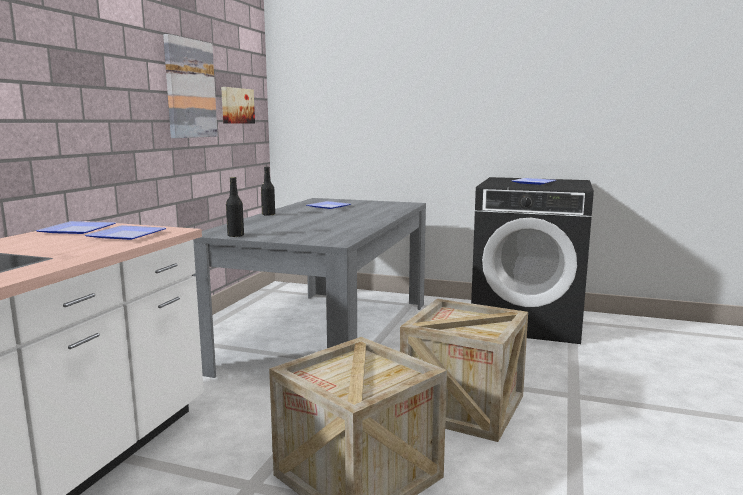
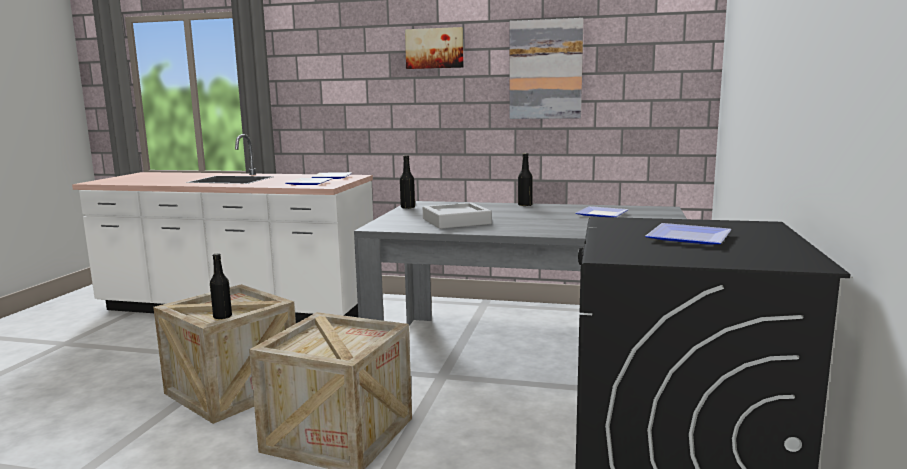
camera: 85 degrees right, 0 degrees up
picture [221,87,255,124] -> picture moved to [405,27,464,69]
none -> black bottle [210,253,232,320]
none -> grey tray [423,202,492,229]

